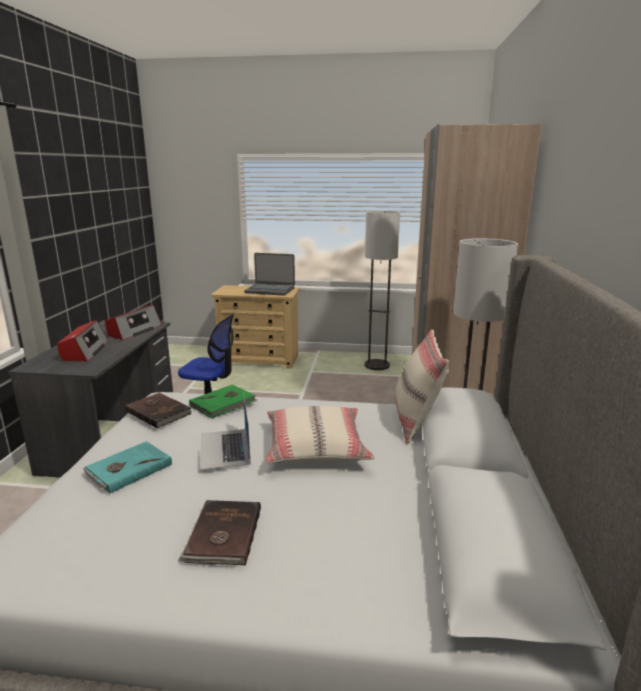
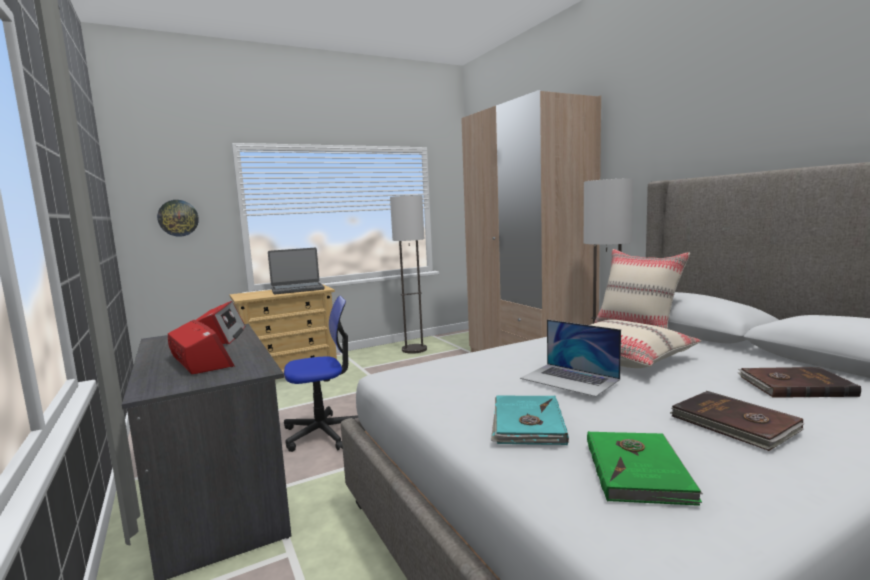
camera: 35 degrees left, 10 degrees down
brown book [125,393,192,428] -> brown book moved to [738,367,861,398]
green book [189,385,257,419] -> green book moved to [587,431,703,506]
none -> wall clock [157,200,199,237]

